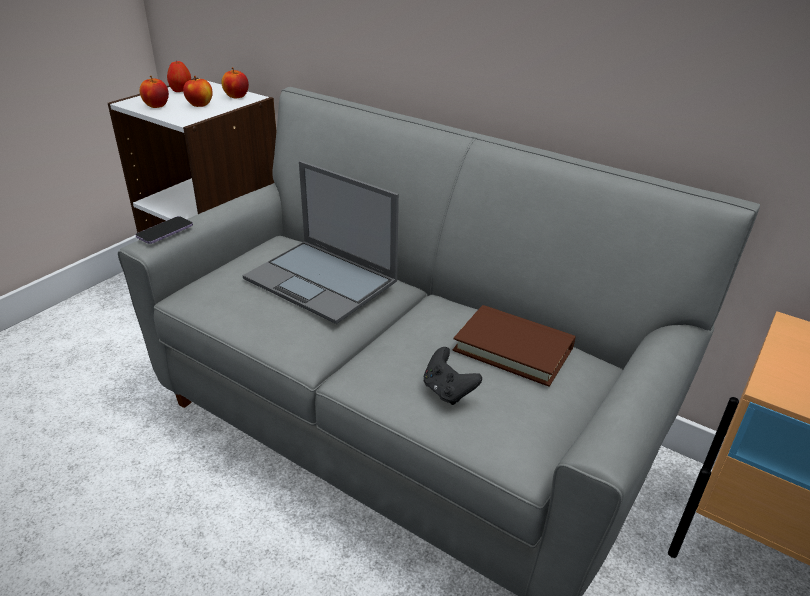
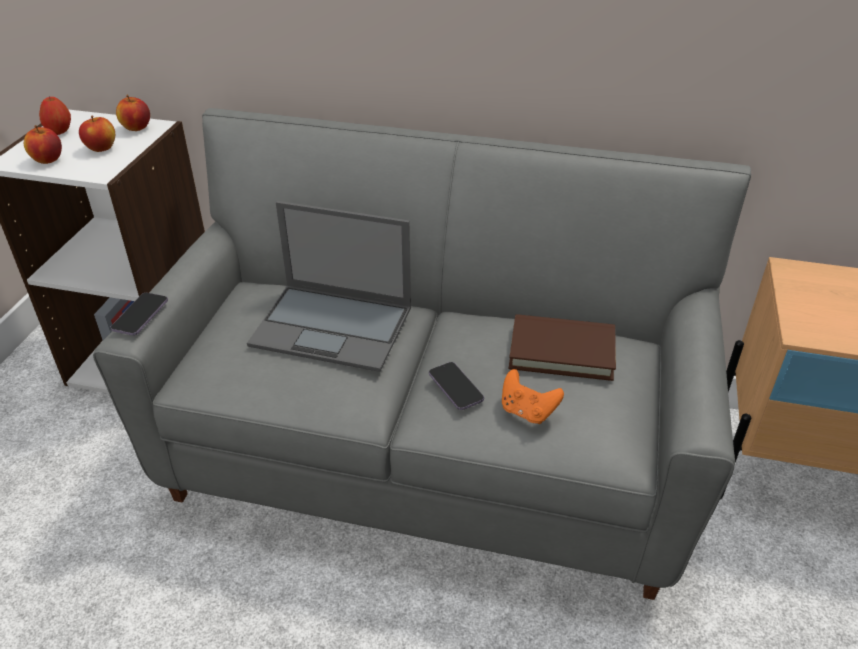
camera: 20 degrees left, 5 degrees up
black game controller [424,347,482,405] -> orange game controller [502,369,564,424]
none -> phone [429,362,484,410]

